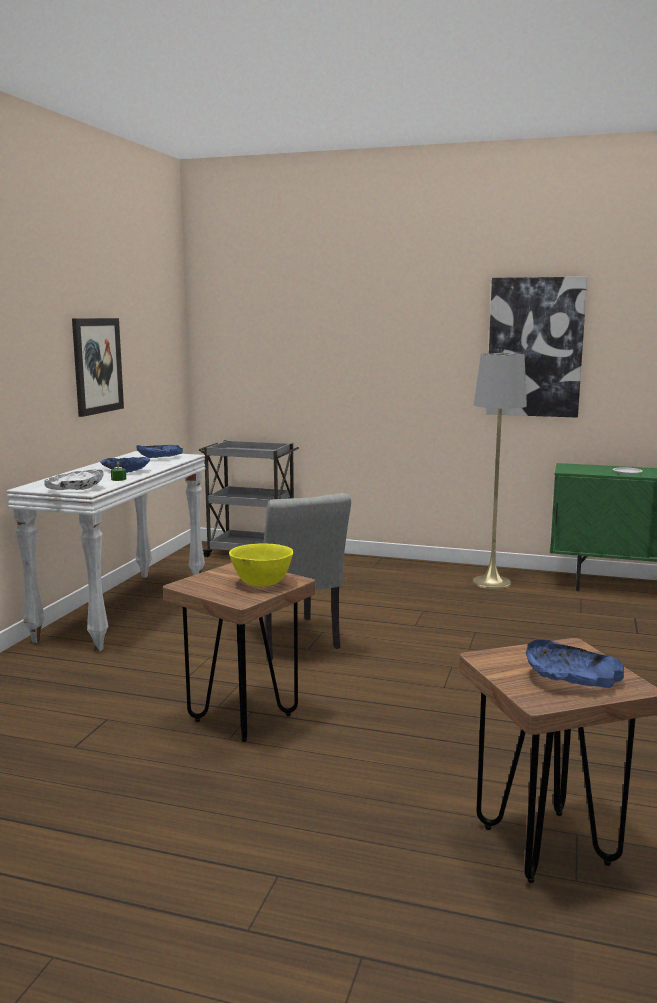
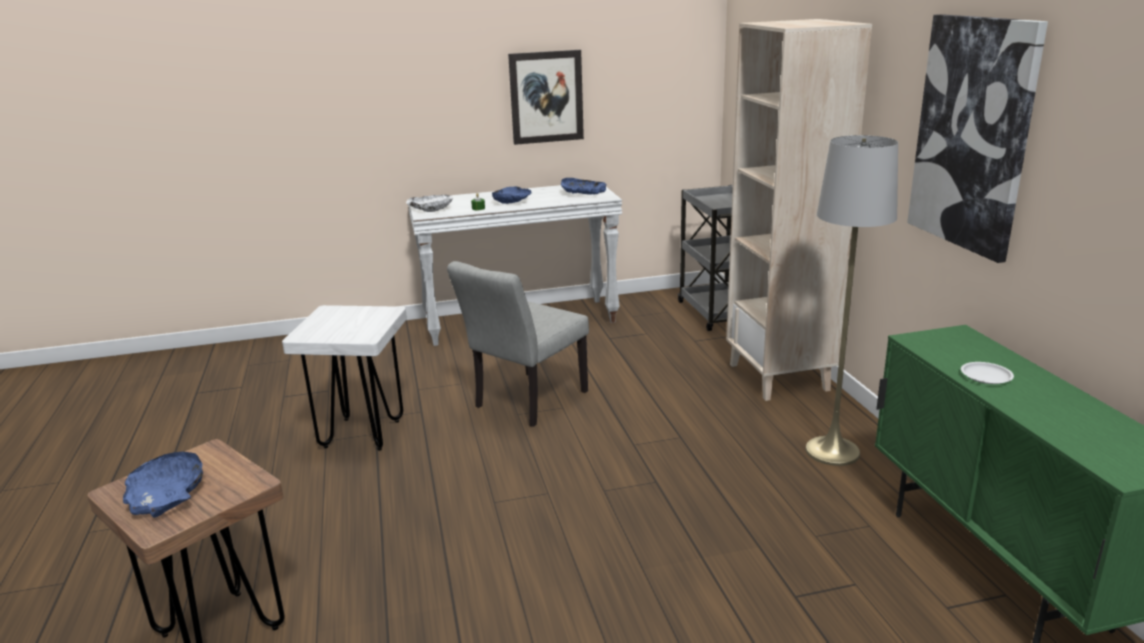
camera: 60 degrees right, 10 degrees up
brown stool [163,563,316,742] -> white stool [282,305,407,450]
yellow bowl [229,543,293,587] -> none
none -> beige bookcase [726,19,872,401]

